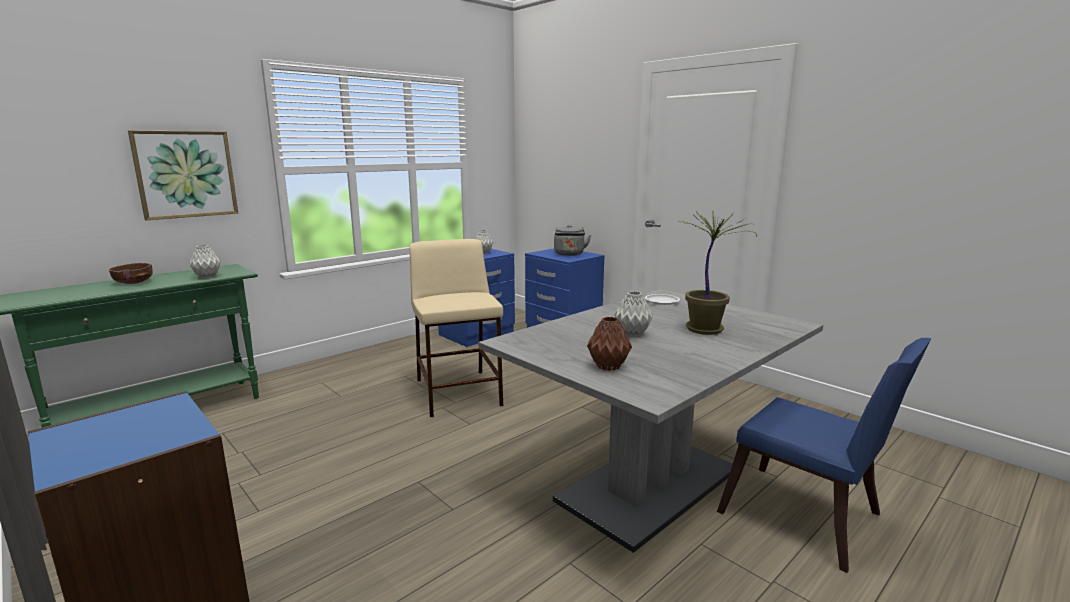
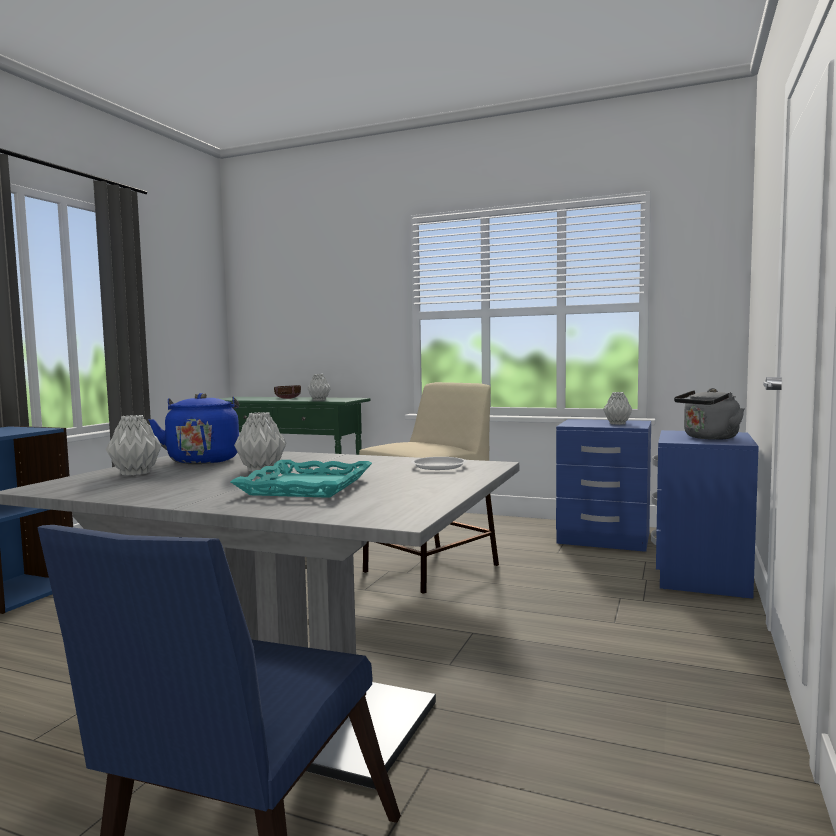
camera: 65 degrees right, 10 degrees down
picture [128,130,238,220] -> none
brown vase [587,317,632,371] -> grey vase [106,415,161,476]
potted plant [679,211,757,335] -> turquoise tray [230,460,372,498]
none -> blue kettle [148,393,239,464]

